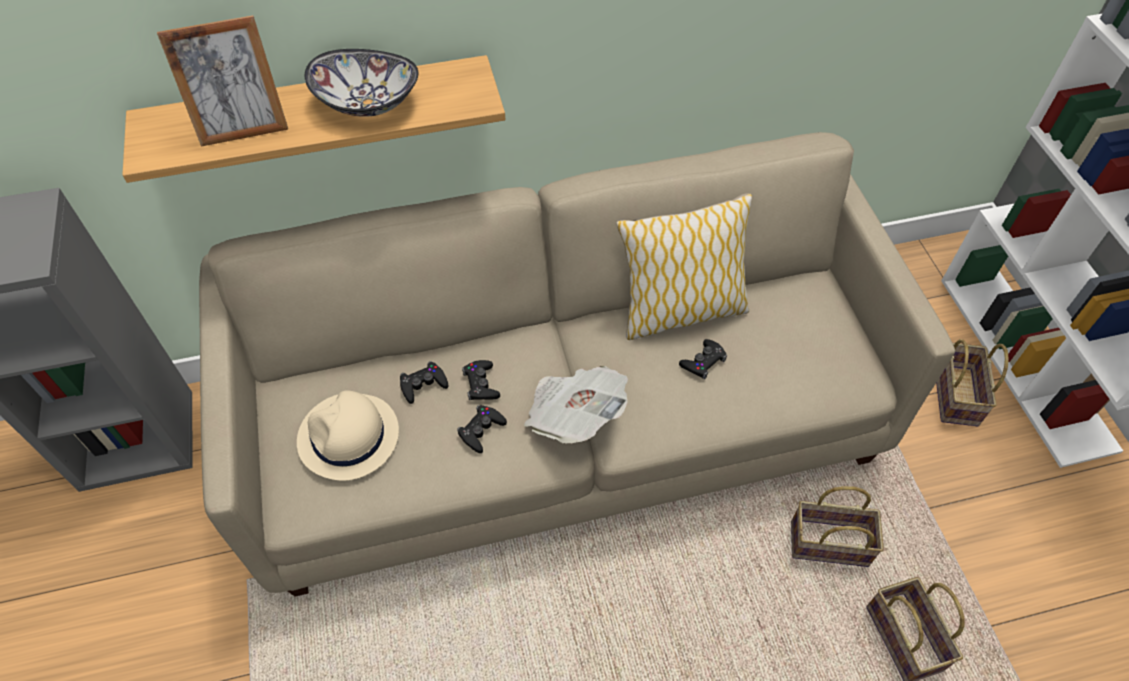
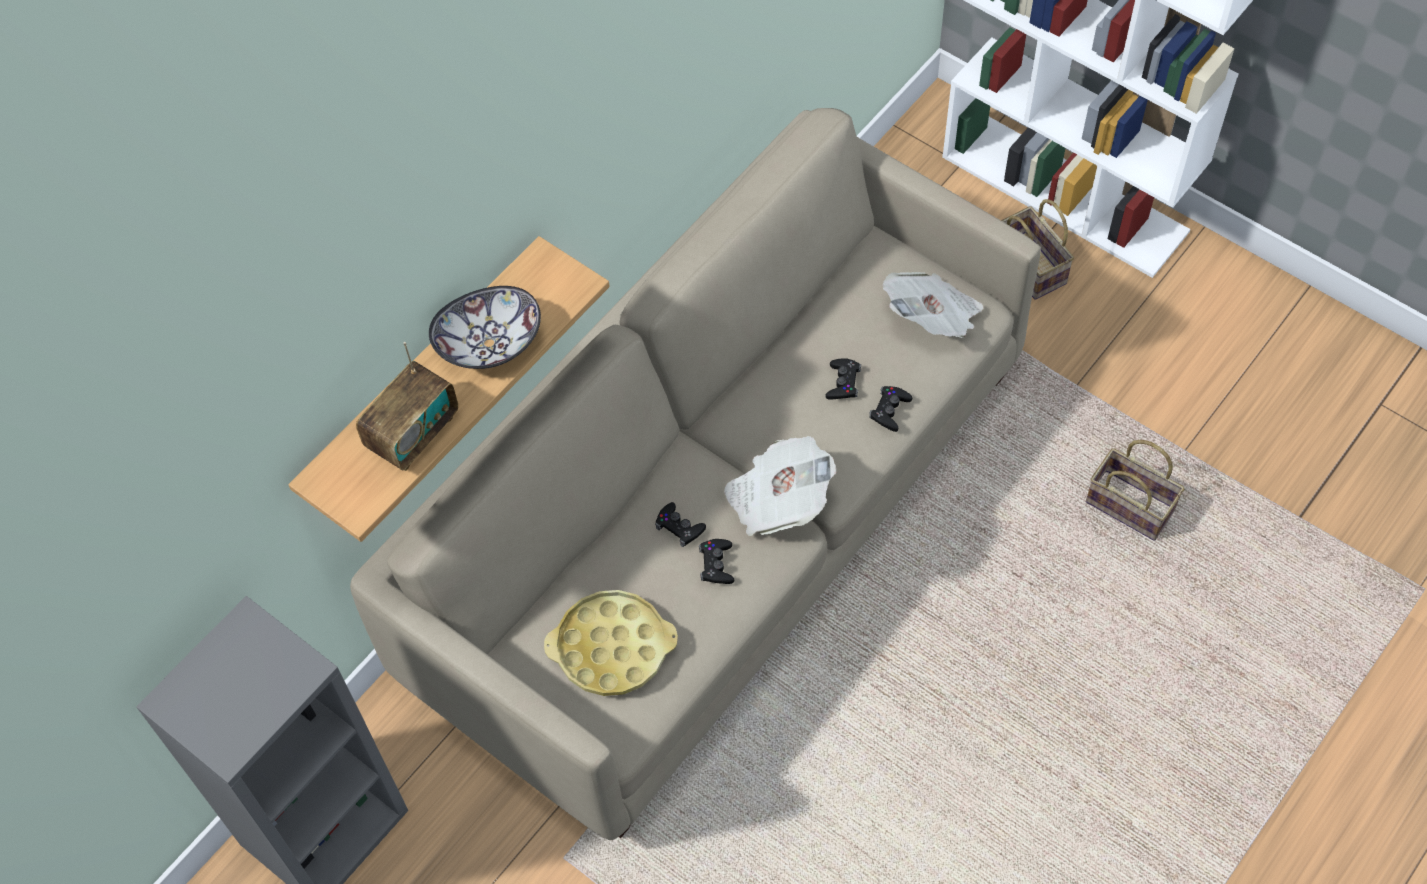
camera: 35 degrees left, 5 degrees up
picture frame [157,15,288,147] -> radio [356,342,458,471]
beige hat [297,391,399,481] -> yellow tray [544,590,678,696]
black game controller [400,361,448,404] -> black game controller moved to [869,386,912,432]
pillow [616,193,752,340] -> none
basket [791,486,884,567] -> none
none -> newspaper [883,272,984,338]

